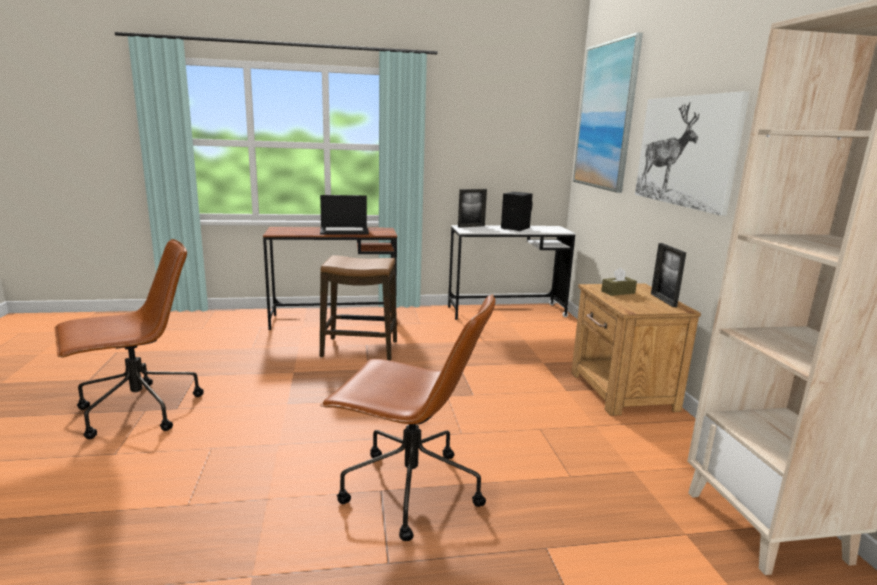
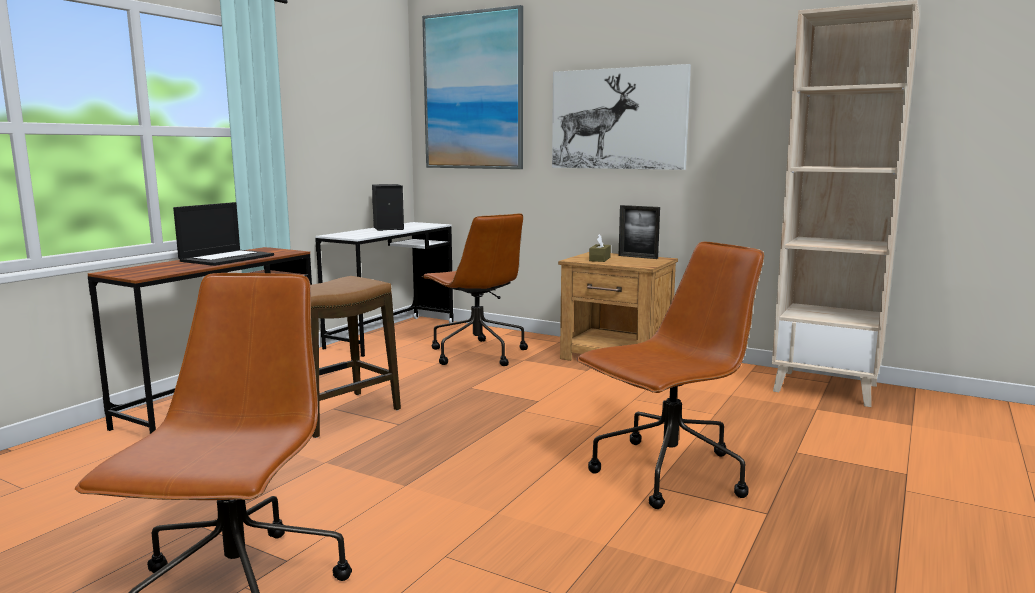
camera: 50 degrees left, 5 degrees down
picture frame [458,189,487,228] -> none
none -> brown office chair [422,213,528,366]

